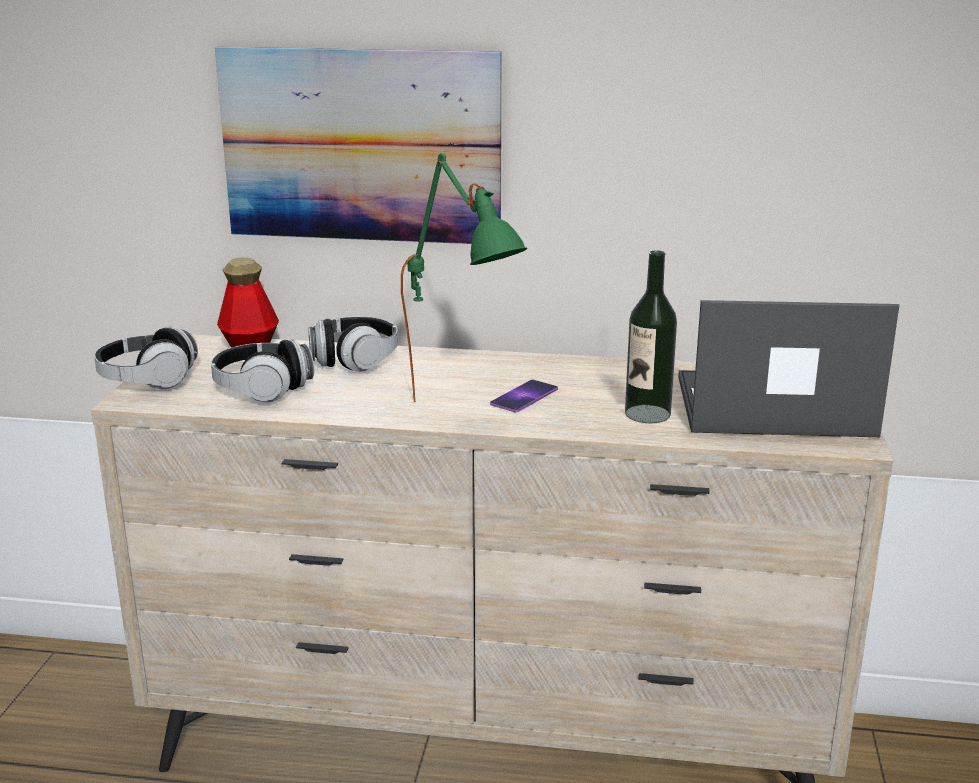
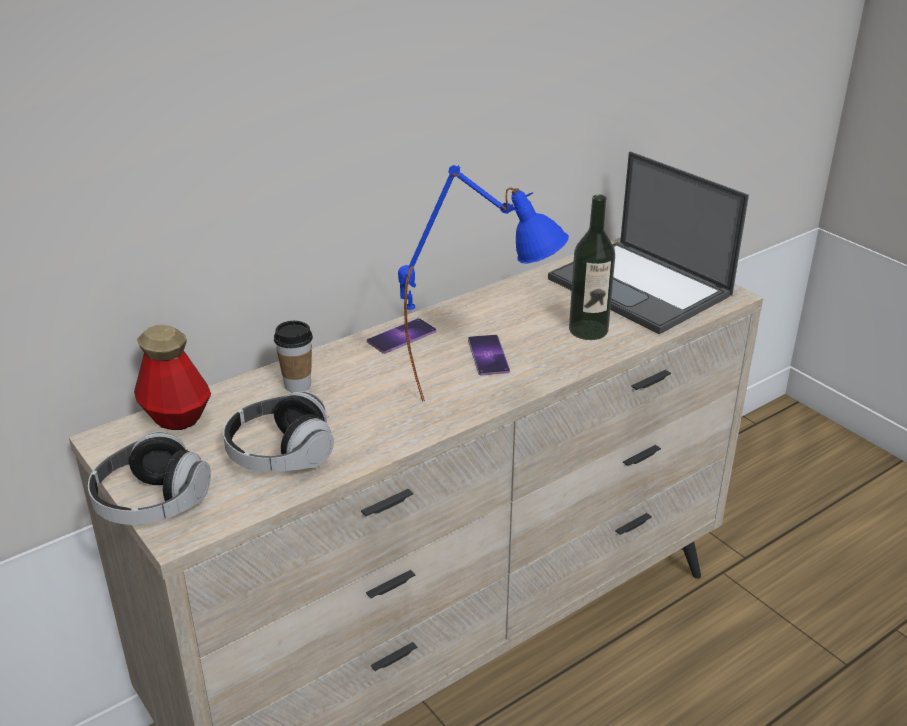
camera: 45 degrees left, 10 degrees up
picture [215,47,501,244] -> none
headphones [308,317,398,372] -> cup [274,321,313,392]
green table lamp [401,153,527,402] -> blue table lamp [398,165,569,401]
laptop [678,300,899,437] -> laptop turned 90 degrees counterclockwise [548,151,749,334]
none -> phone [367,318,436,354]

